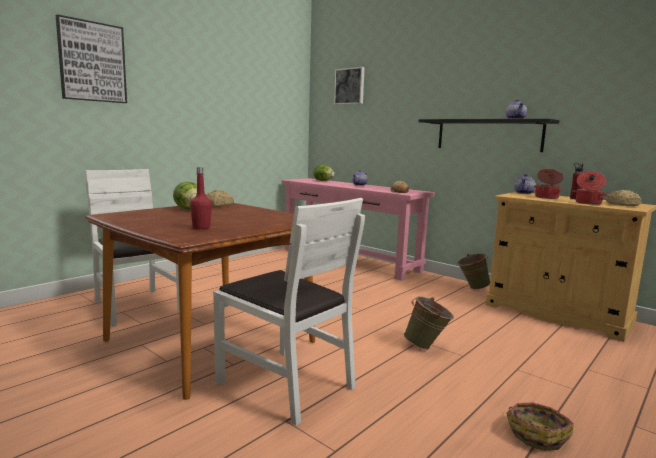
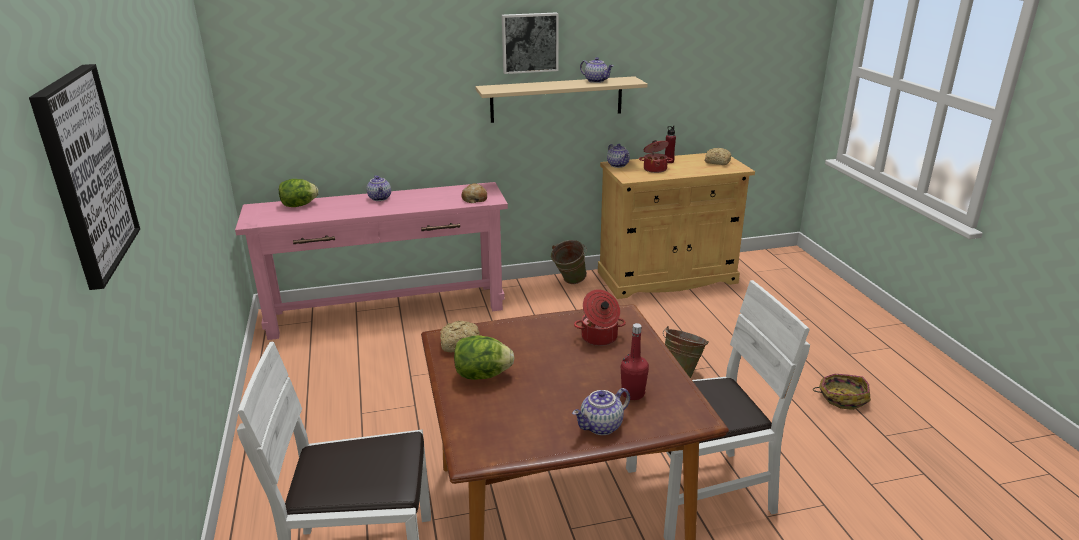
camera: 55 degrees left, 15 degrees up
picture [334,67,365,105] -> picture moved to [502,12,559,74]
black shelf [419,119,560,152] -> beige shelf [475,76,648,123]
cooking pot [572,171,609,205] -> cooking pot moved to [574,289,626,346]
none -> teapot [572,388,630,435]

